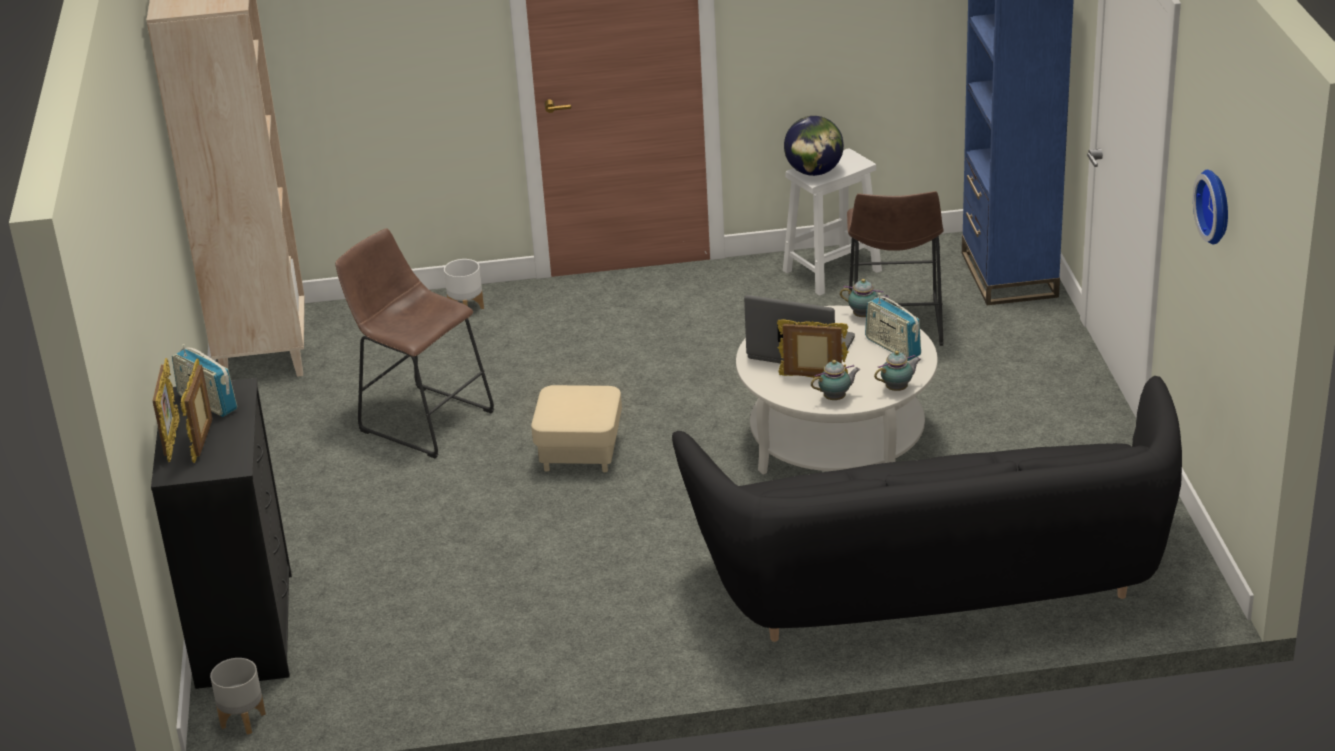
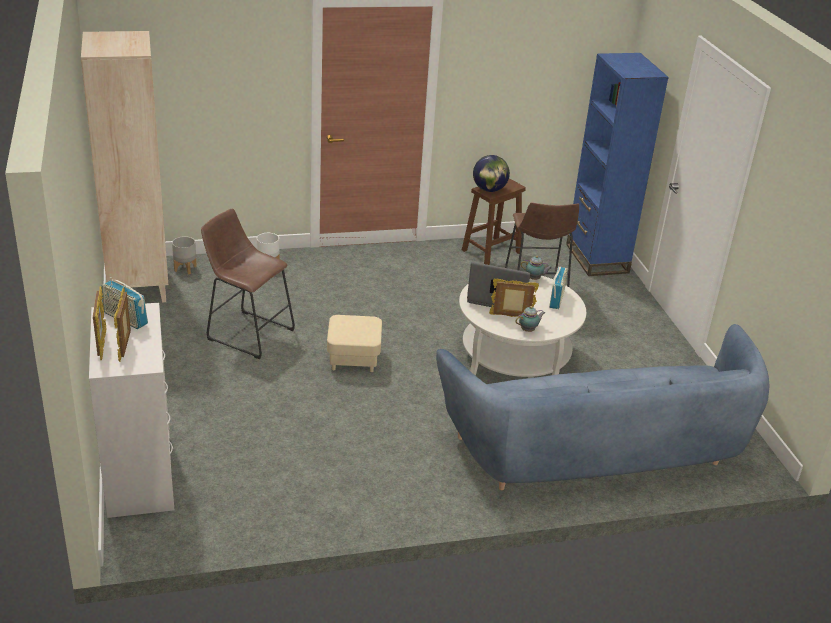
camera: 10 degrees left, 0 degrees up
black dresser [151,378,292,689] -> white dresser [89,303,174,518]
grey planter [210,658,266,735] -> grey planter moved to [172,236,197,274]
black sofa [672,376,1182,642] -> blue sofa [436,324,770,490]
white stool [783,148,882,296] -> brown stool [462,178,526,265]
radio [865,293,921,361] -> radio turned 120 degrees counterclockwise [549,267,568,309]
teapot [874,351,921,391] -> none
wall clock [1193,170,1228,244] -> none

